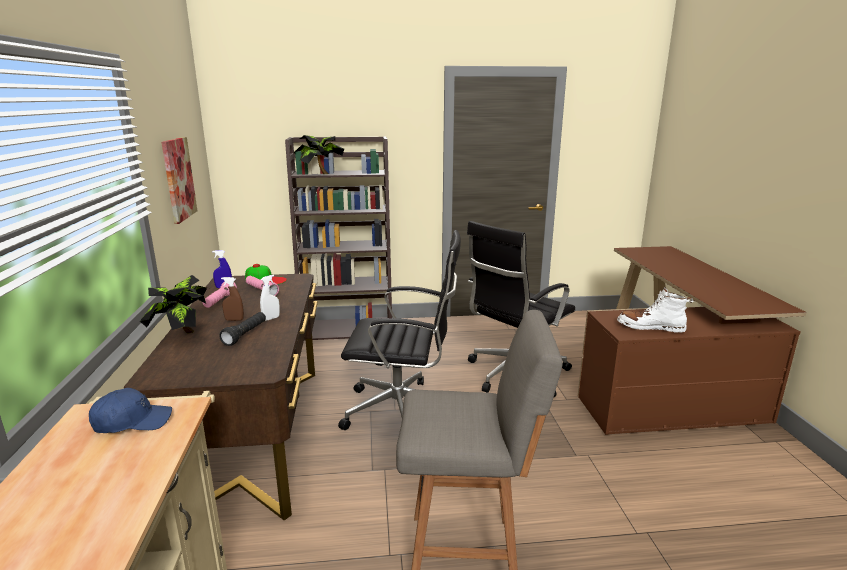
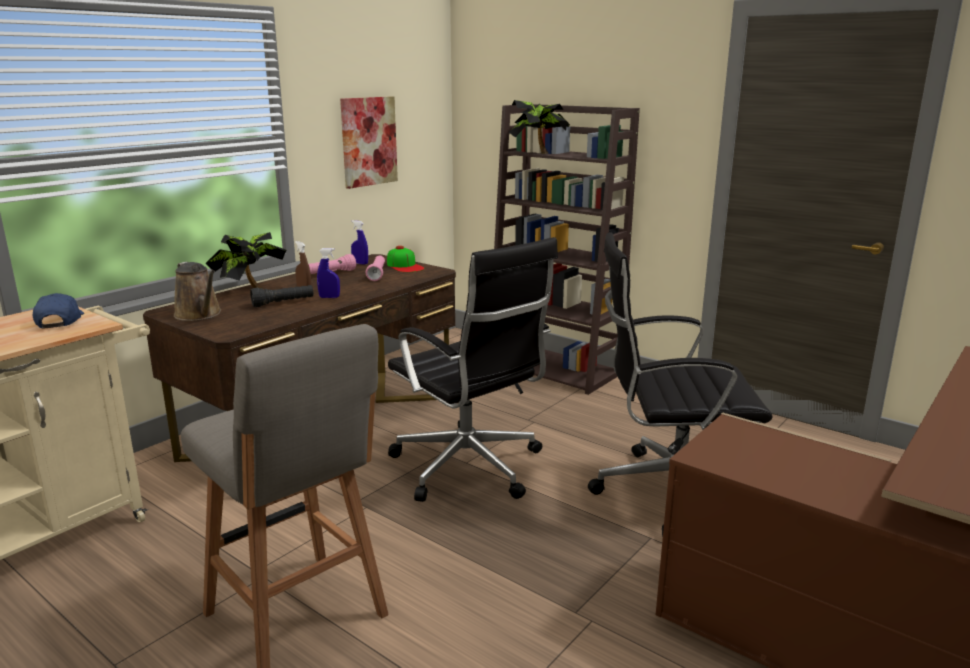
camera: 45 degrees right, 0 degrees up
blue cap [89,388,172,433] -> blue cap turned 135 degrees counterclockwise [33,293,84,328]
white spray bottle [260,275,280,321] -> blue spray bottle [317,248,340,298]
white boot [617,287,693,333] -> none
none -> brown watering can [174,262,221,321]

